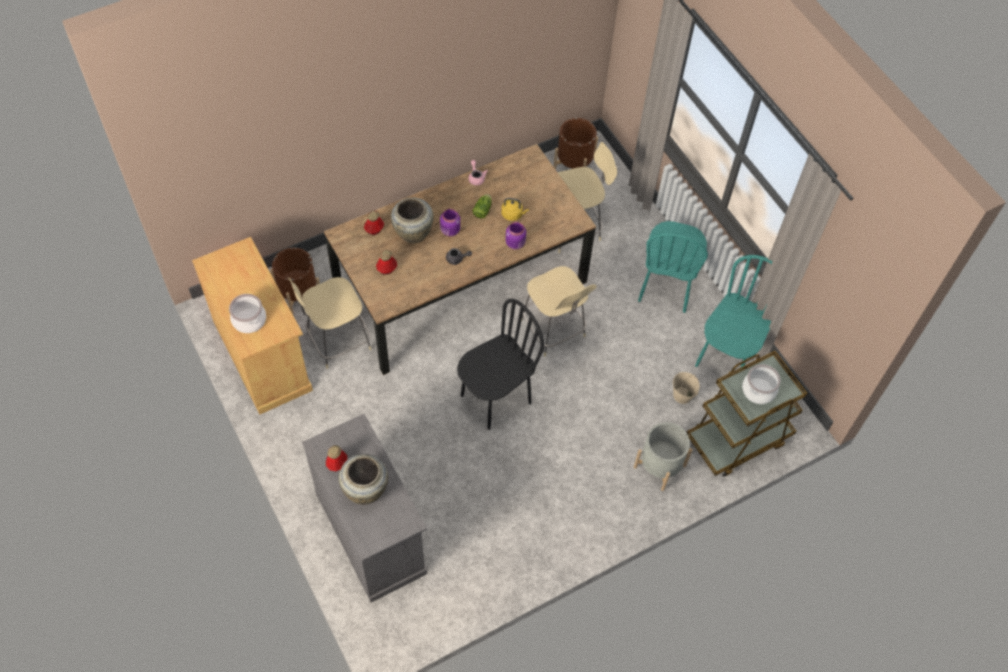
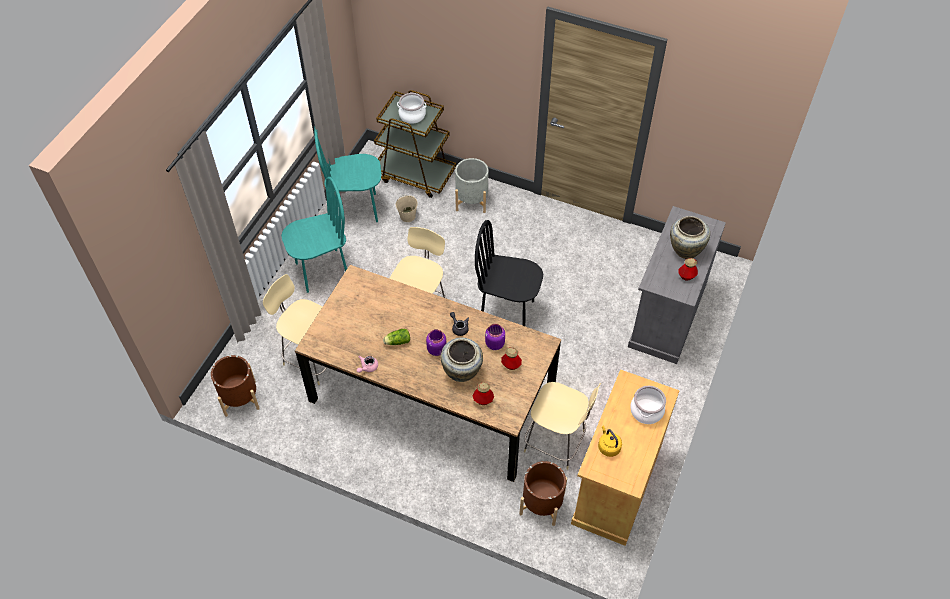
camera: 125 degrees left, 5 degrees down
yellow kettle [501,198,529,221] -> yellow kettle moved to [598,425,622,457]
purple jar [506,222,526,250] -> purple jar moved to [485,324,505,350]

